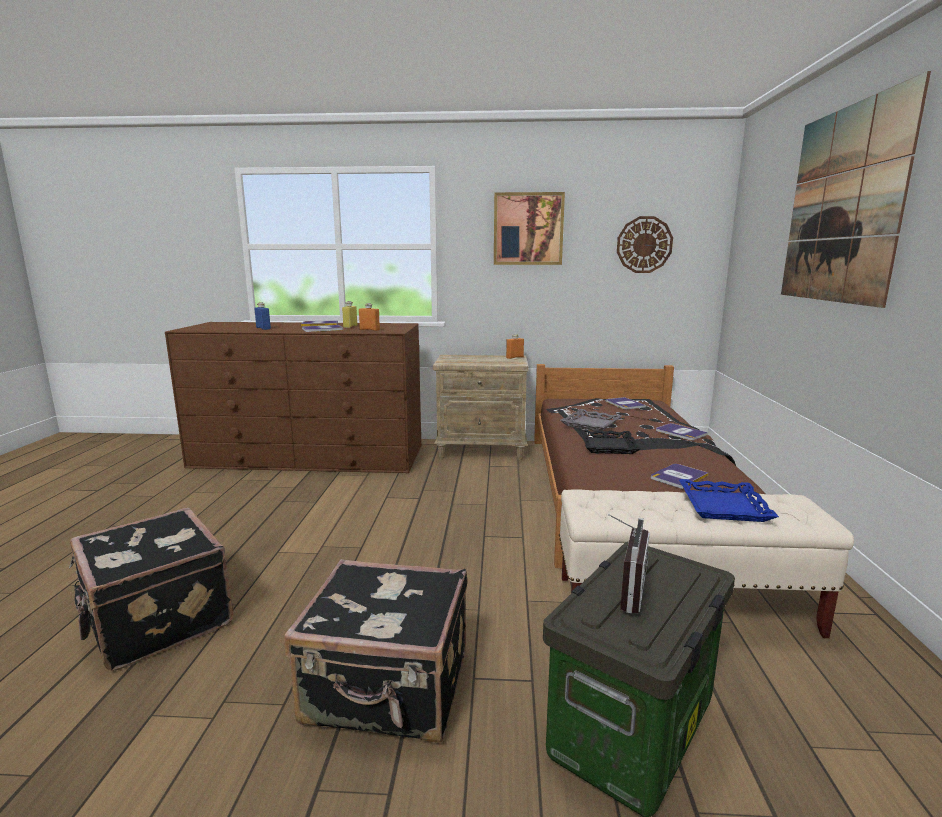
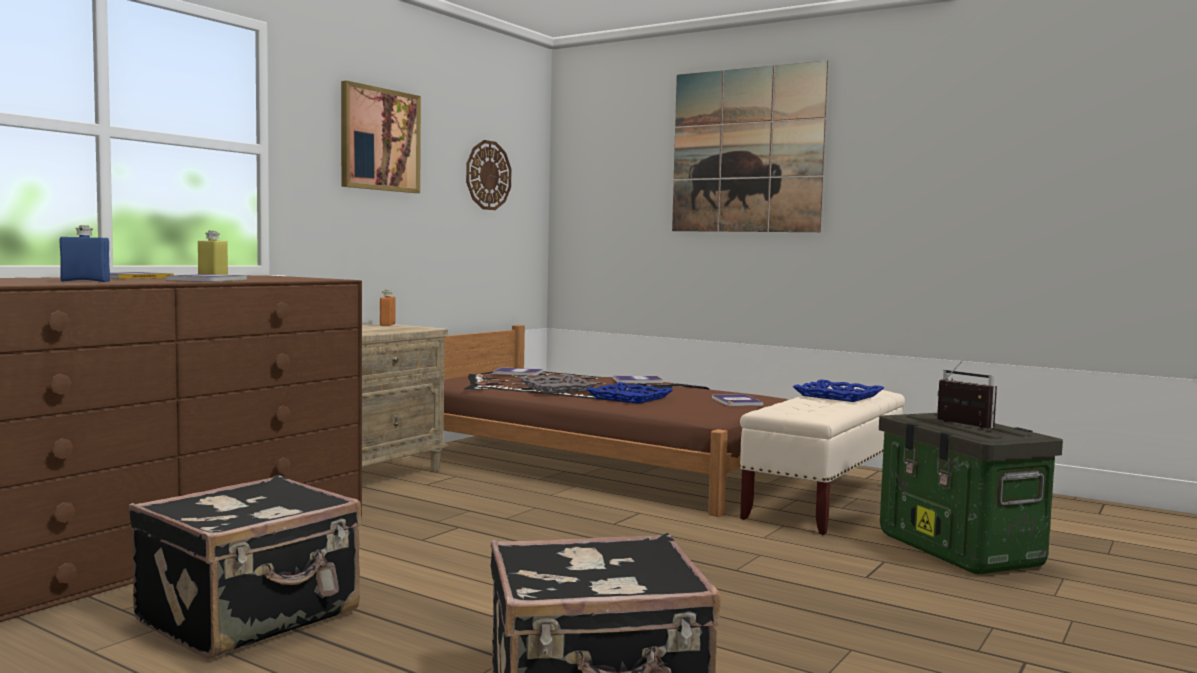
camera: 60 degrees left, 10 degrees down
black suitcase [284,559,467,743] -> black suitcase moved to [129,475,361,659]
orange bottle [359,303,380,331] -> none
black tray [581,430,641,454] -> blue tray [586,382,673,404]

